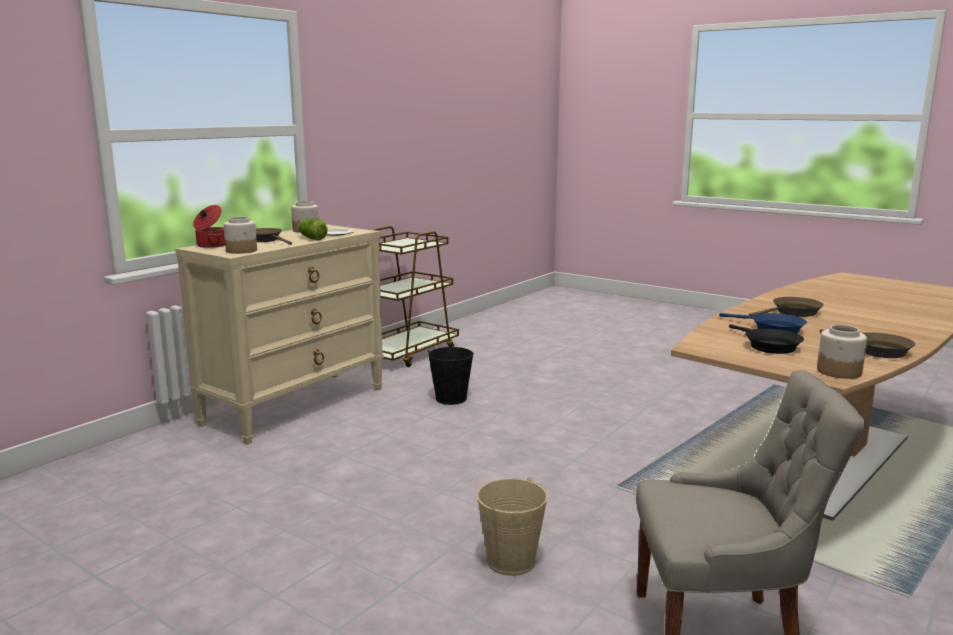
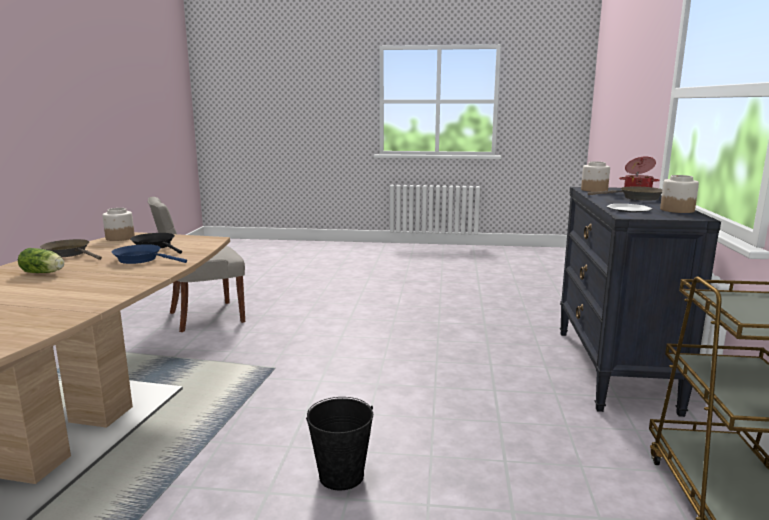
camera: 150 degrees right, 0 degrees up
beige dresser [175,224,384,445] -> black dresser [560,187,721,417]
lettuce [298,219,328,240] -> lettuce moved to [18,248,64,273]
black bucket [428,347,474,405] -> black bucket moved to [306,397,373,490]
beige bucket [477,477,549,576] -> none
brown frying pan [749,297,824,317] -> none

